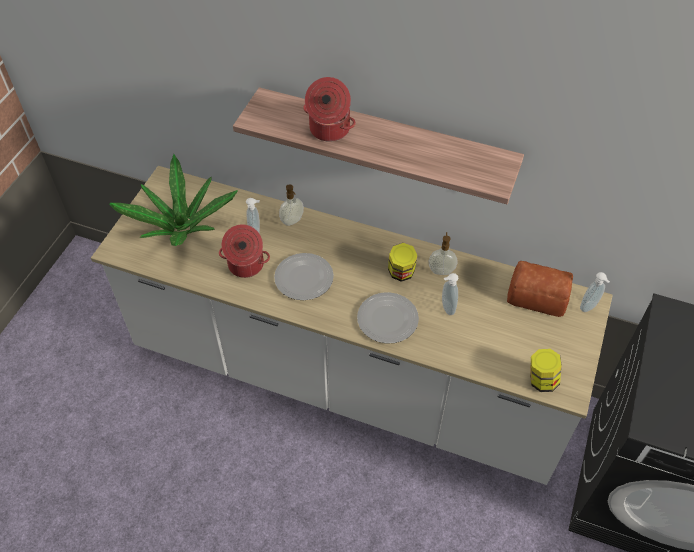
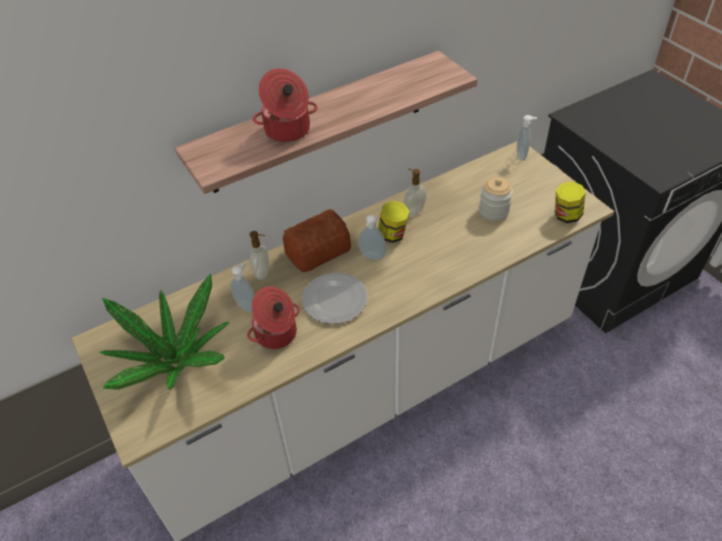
camera: 50 degrees left, 5 degrees down
plate [357,292,419,344] -> none
soap dispenser [442,273,458,315] -> soap dispenser moved to [358,215,386,260]
bread [507,261,573,317] -> bread moved to [283,209,351,272]
none -> jar [479,177,513,221]

